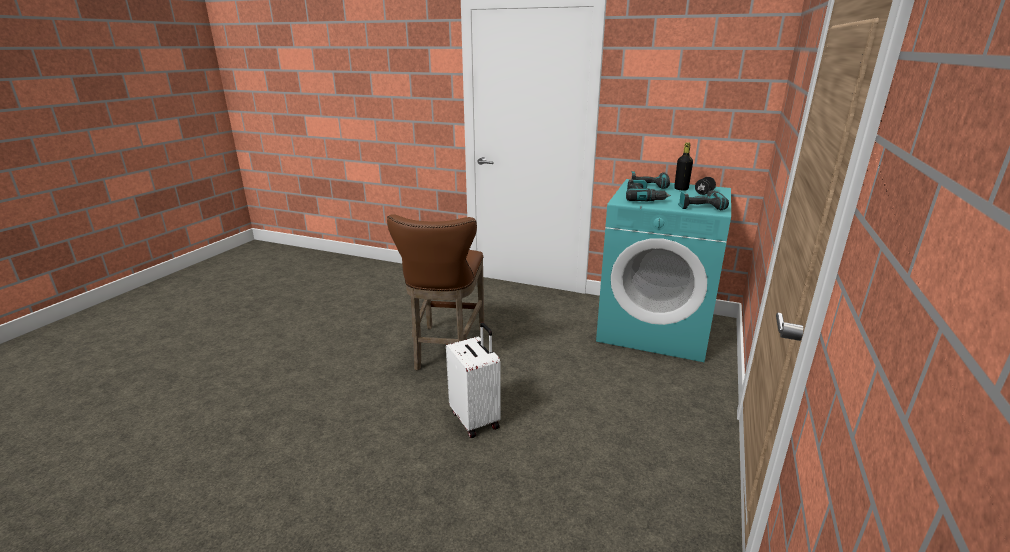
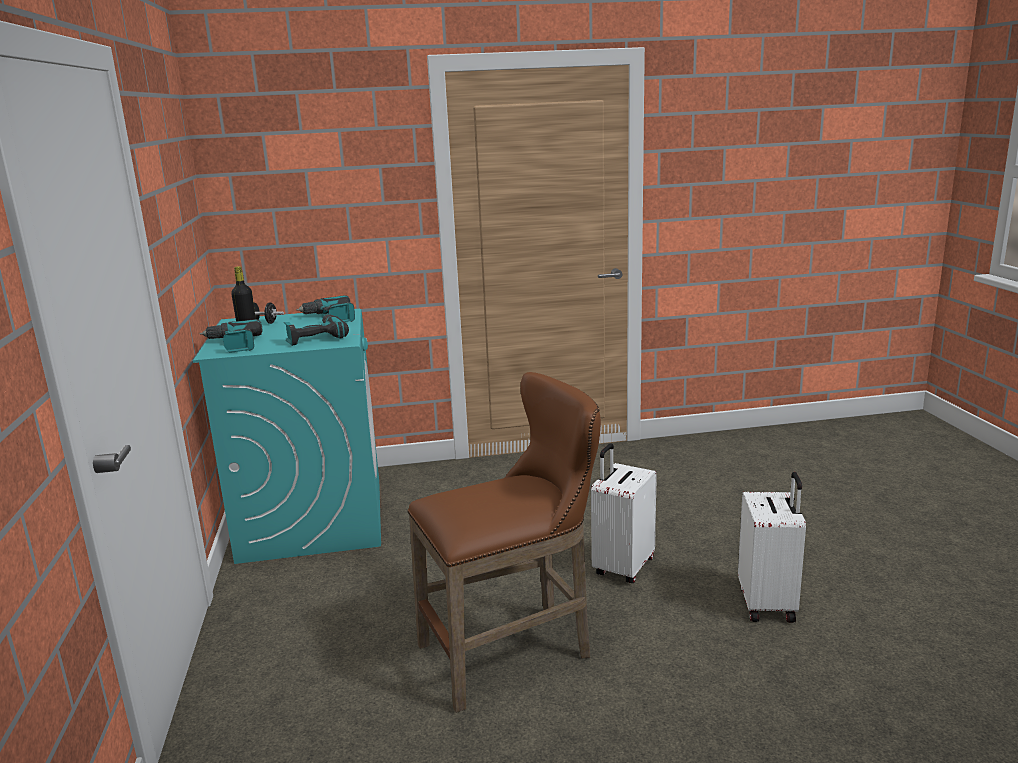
camera: 120 degrees left, 5 degrees down
none -> white suitcase [738,472,806,623]

